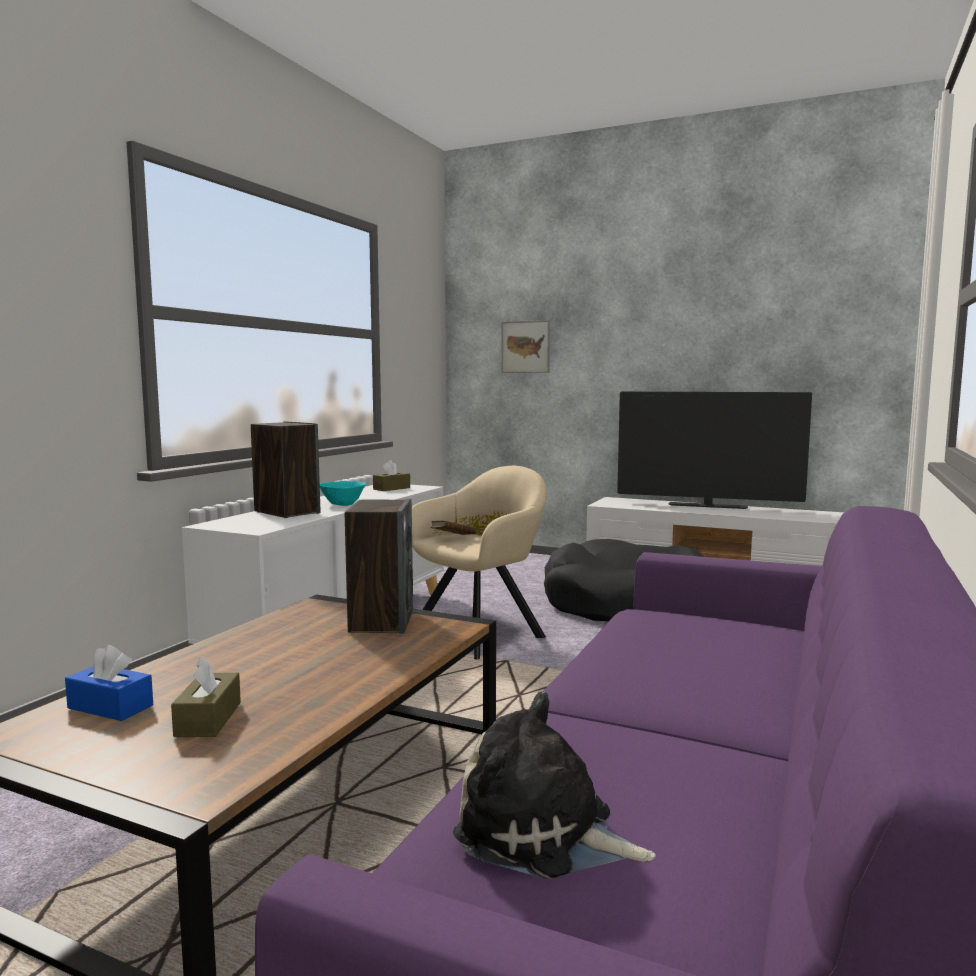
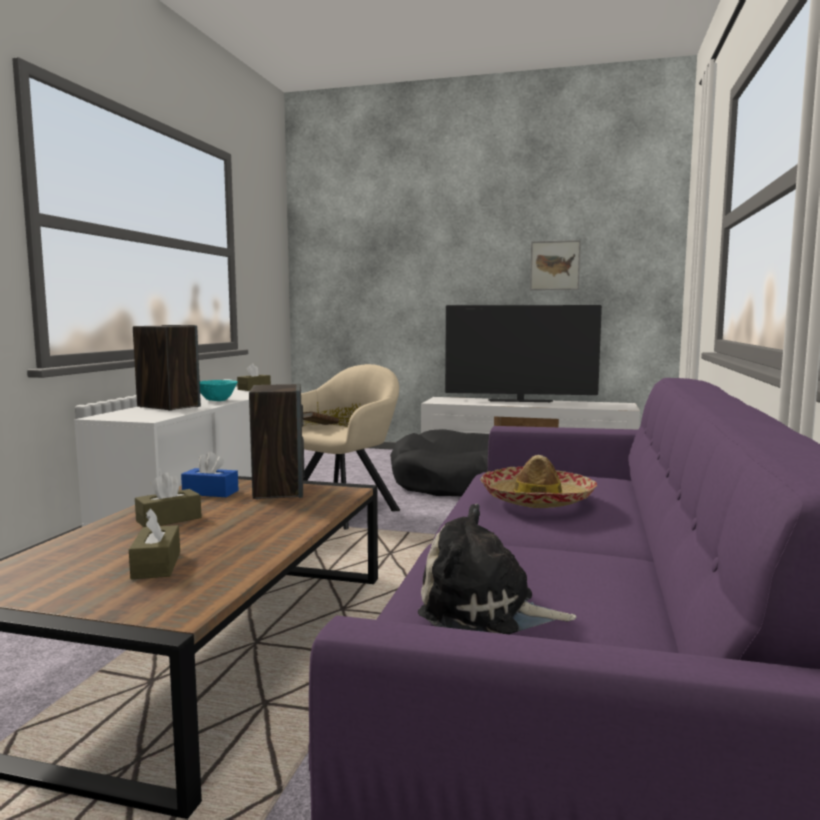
camera: 10 degrees left, 0 degrees up
blue tissue box [65,645,153,721] -> blue tissue box moved to [181,452,239,497]
picture [501,320,550,373] -> picture moved to [530,240,581,290]
none -> brown tissue box [135,472,202,527]
none -> hat [480,455,597,508]

